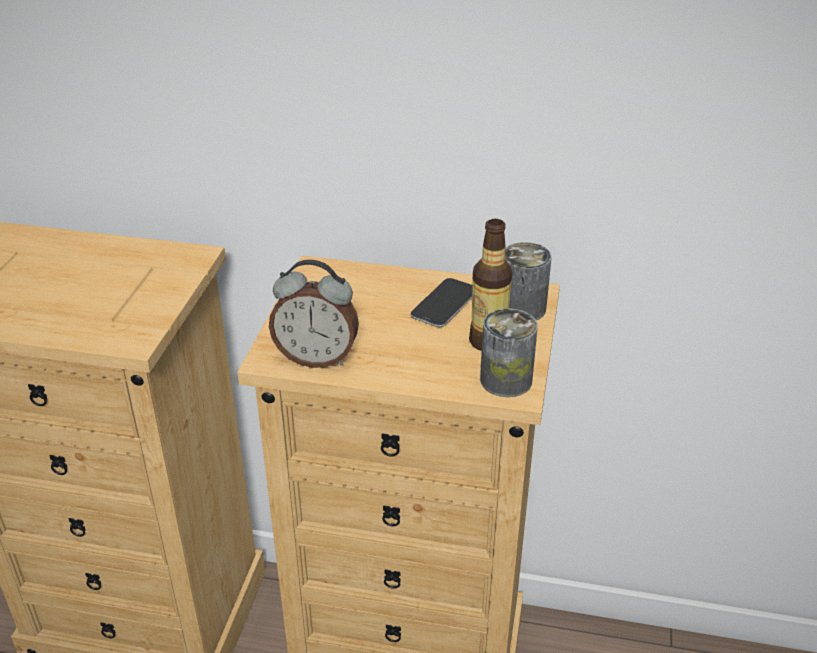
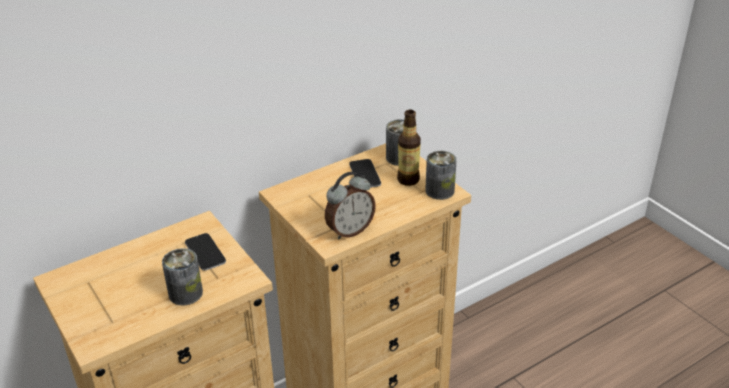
camera: 45 degrees left, 0 degrees up
none -> can [162,248,203,305]
none -> phone [185,233,226,271]

